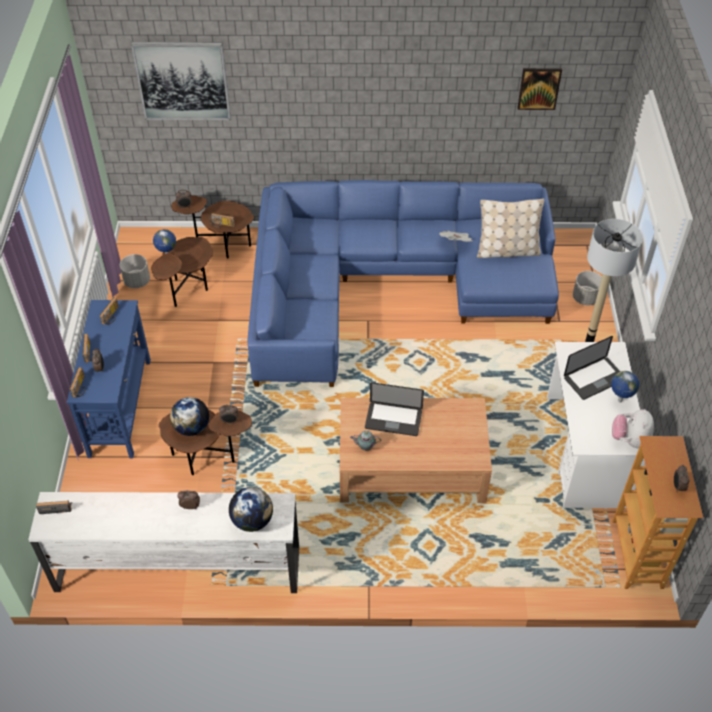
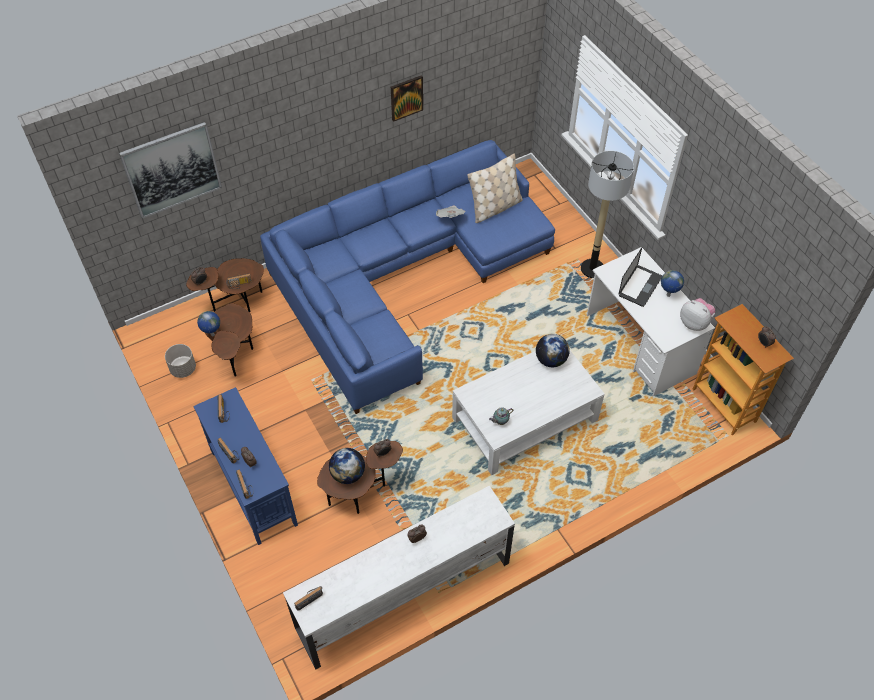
camera: 30 degrees left, 5 degrees up
globe [229,487,273,532] -> globe moved to [536,334,570,367]
brown coffee table [340,398,492,503] -> white coffee table [452,351,605,475]
laptop [365,382,424,436] -> none
picture [517,68,562,110] -> picture moved to [391,75,423,122]
grey planter [573,271,602,305] -> none
plush toy [612,409,654,449] -> plush toy turned 150 degrees clockwise [680,298,716,331]

